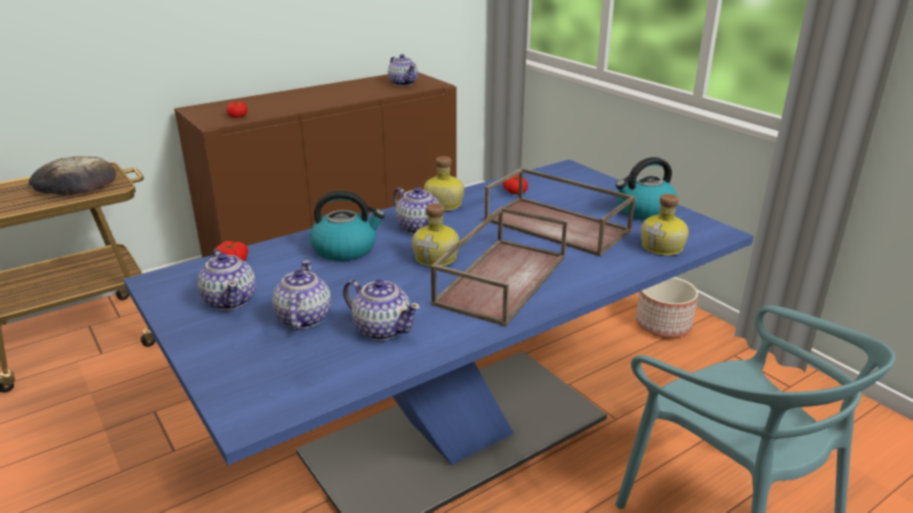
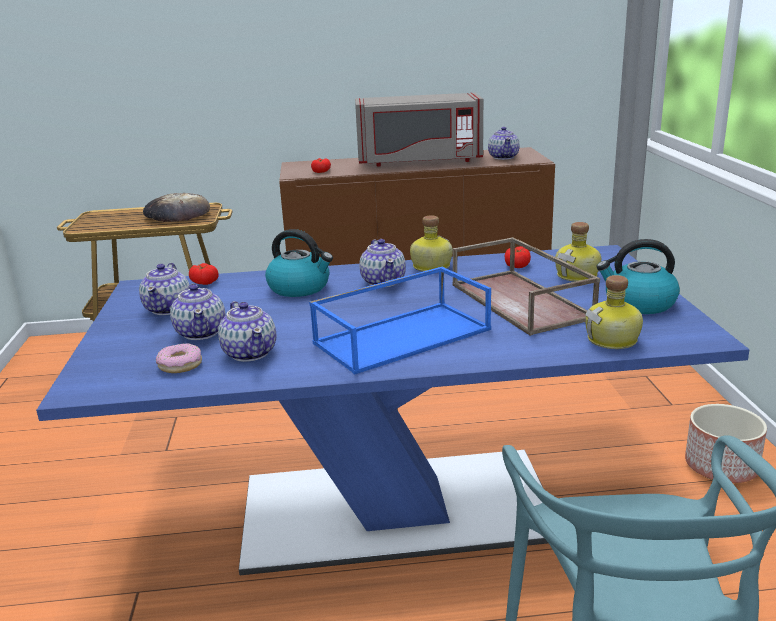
camera: 30 degrees right, 5 degrees down
teapot [272,260,331,330] -> teapot turned 135 degrees clockwise [170,283,225,340]
bottle [412,203,459,267] -> bottle moved to [555,222,601,282]
brown tray [430,207,568,327] -> blue tray [309,266,491,375]
none -> donut [156,343,202,373]
none -> grey microwave [355,93,483,167]

